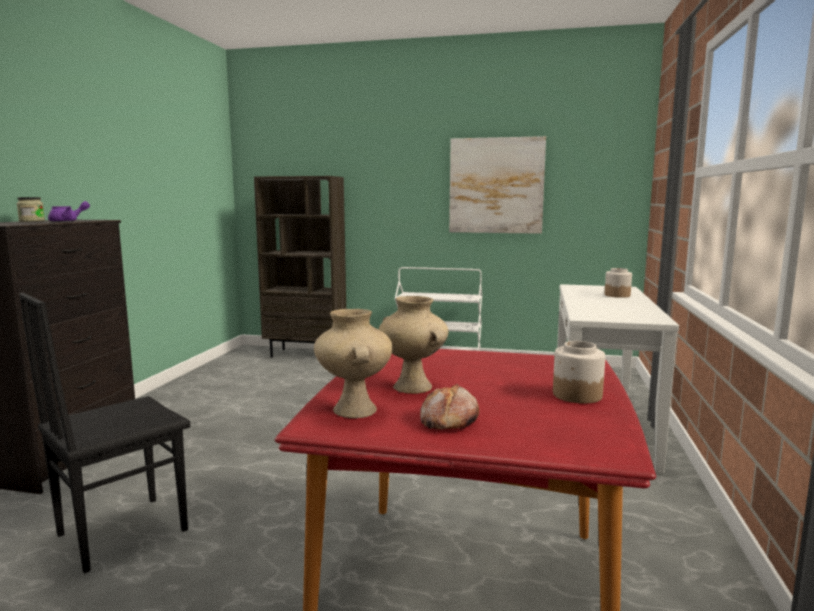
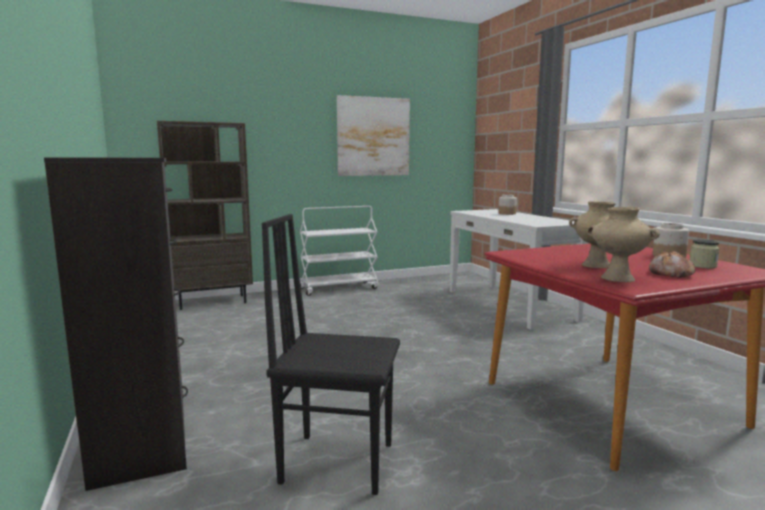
camera: 35 degrees left, 0 degrees up
jar [17,197,45,222] -> jar moved to [690,239,720,268]
black chair [19,293,190,573] -> black chair turned 90 degrees clockwise [262,214,400,495]
purple teapot [48,201,90,222] -> none

